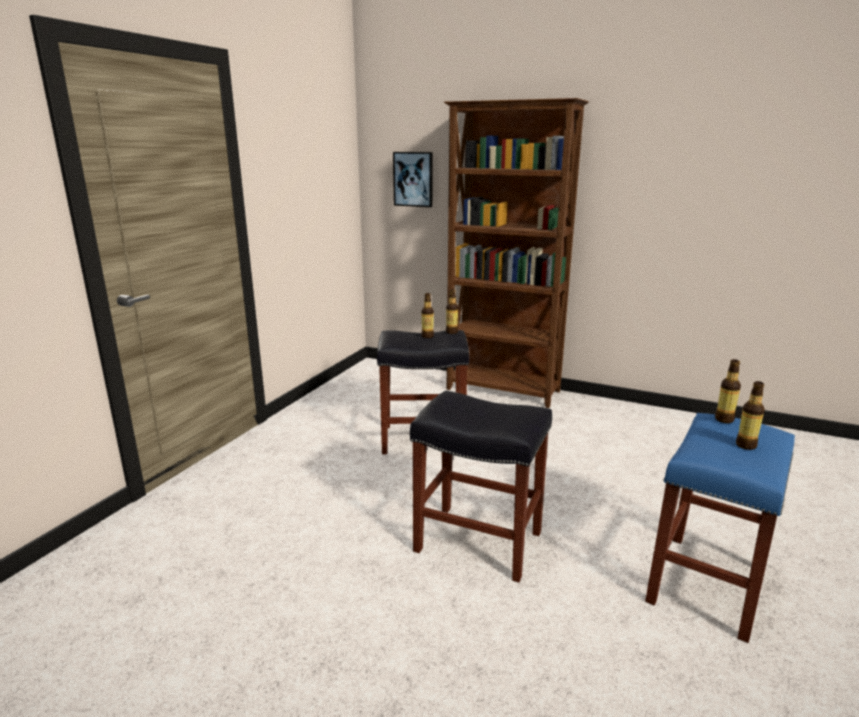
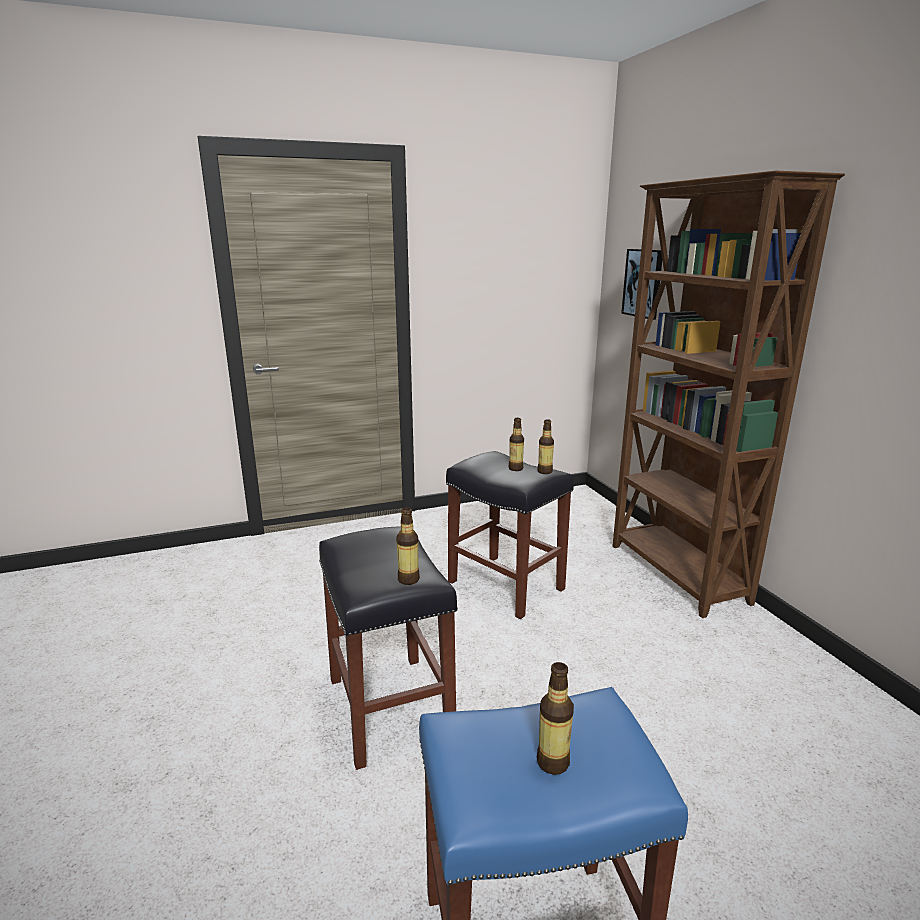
camera: 45 degrees right, 0 degrees up
bottle [715,359,741,423] -> bottle moved to [396,507,420,585]

